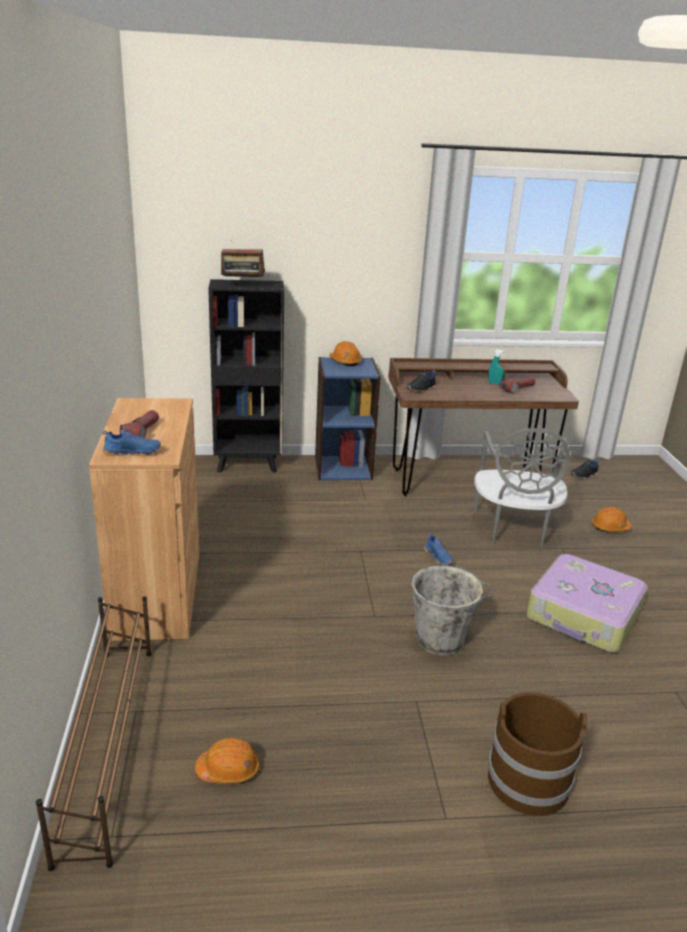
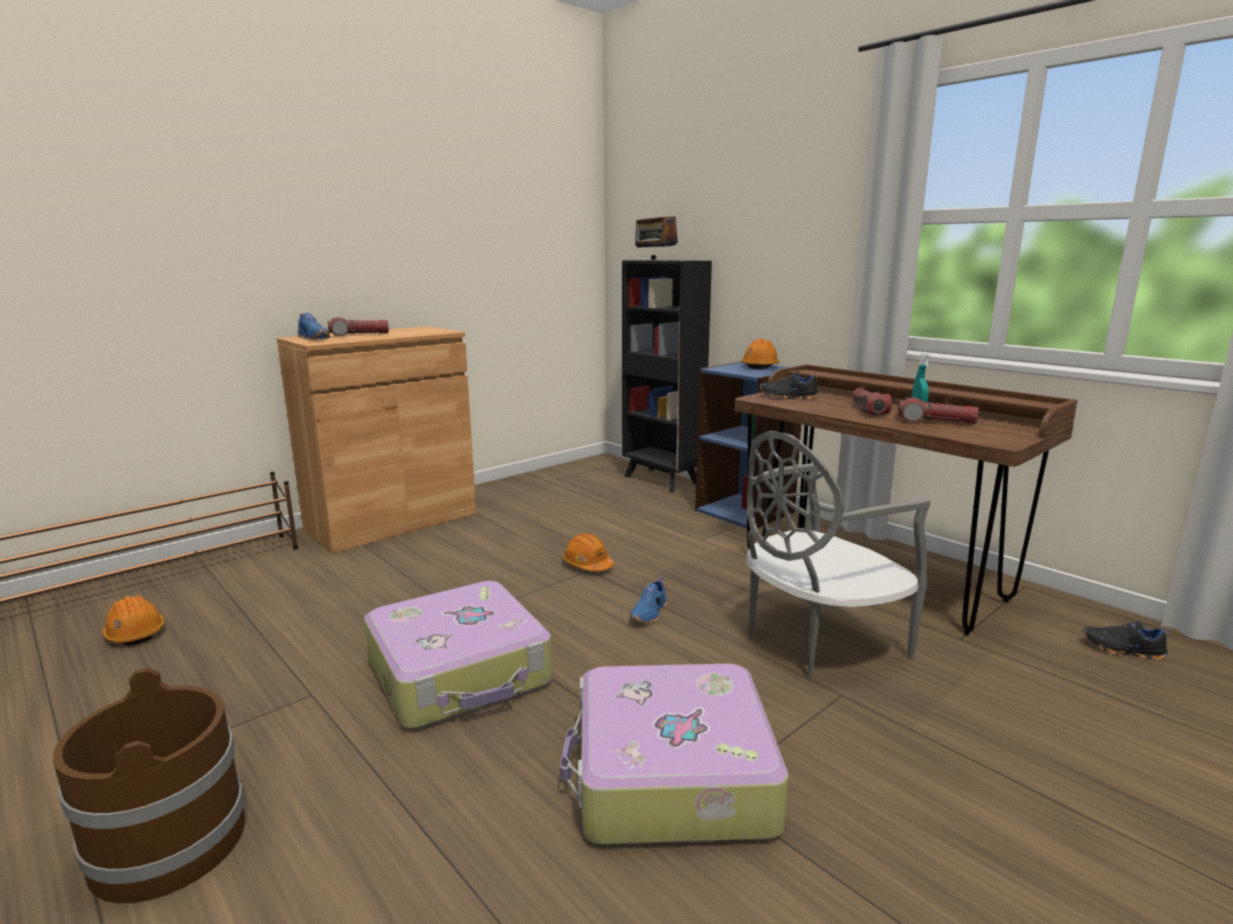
camera: 55 degrees right, 10 degrees down
grey bucket [411,565,492,656] -> suitcase [364,581,552,729]
orange hard hat [592,507,632,532] -> orange hard hat moved to [563,533,614,571]
none -> flashlight [852,388,892,415]

